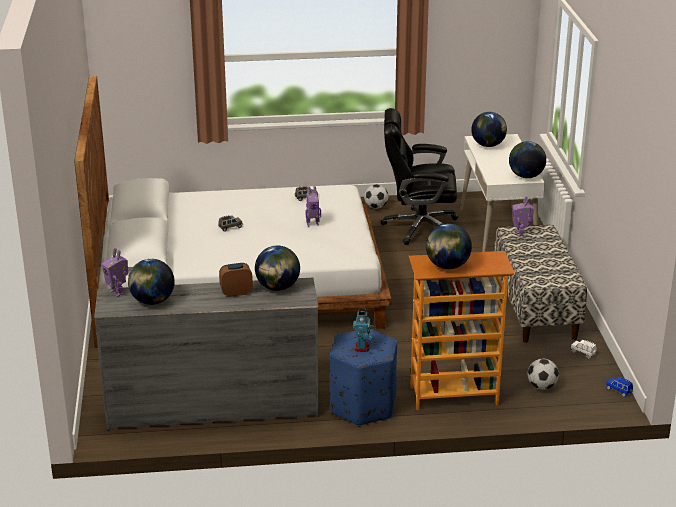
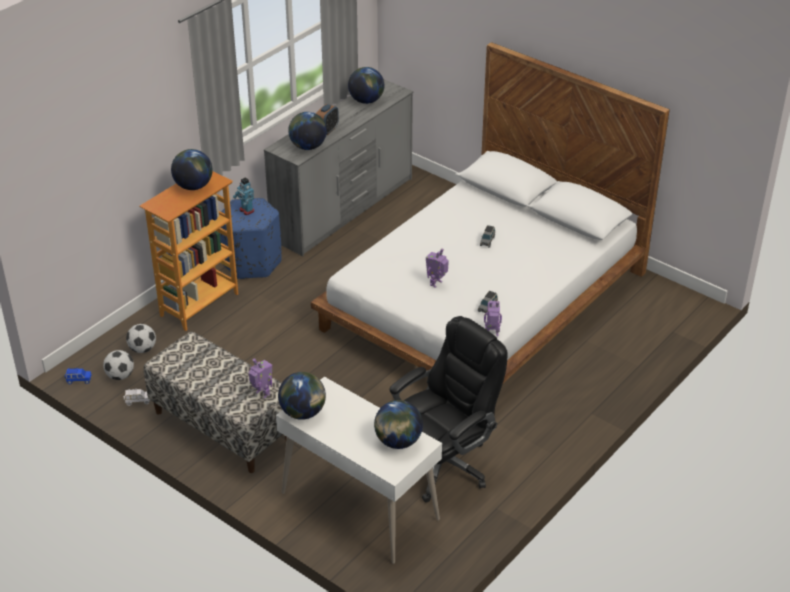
camera: 135 degrees right, 10 degrees up
toy robot [102,248,128,297] -> toy robot moved to [484,301,502,336]
football [364,184,388,209] -> football moved to [103,350,134,380]

